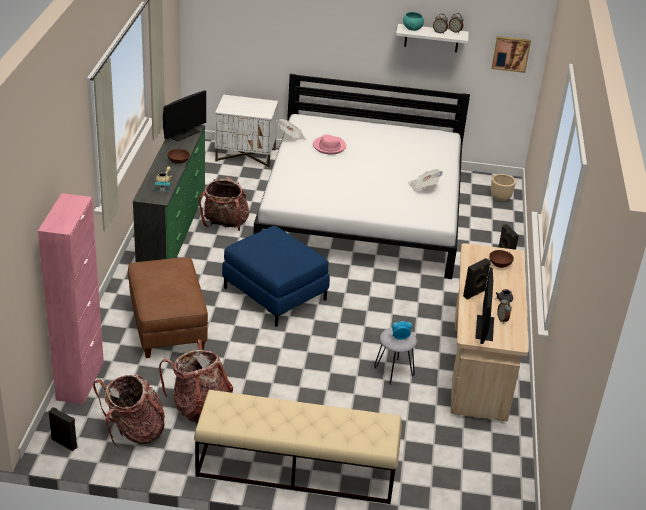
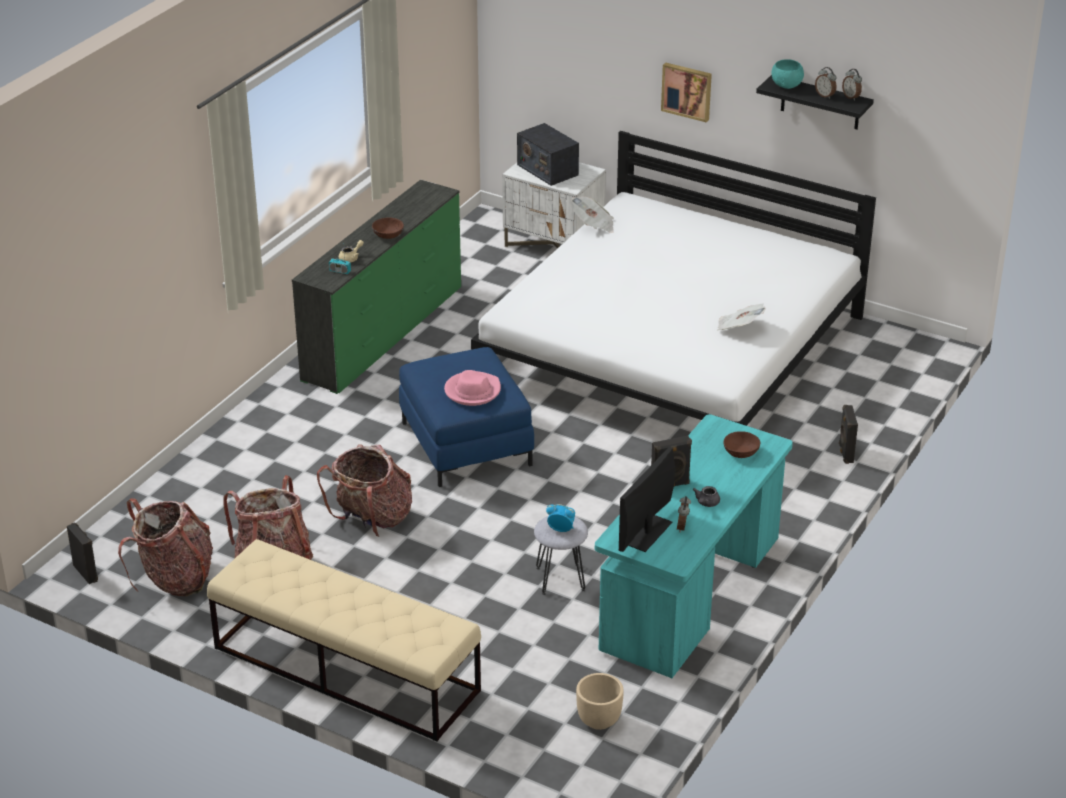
camera: 25 degrees right, 0 degrees up
pink cabinet [38,193,104,404] -> none
brown ottoman [128,257,208,358] -> none
monitor [163,90,206,142] -> none
backpack [199,177,249,231] -> backpack moved to [317,444,412,537]
pink hat [313,135,346,154] -> pink hat moved to [444,370,501,406]
white shelf [396,24,469,52] -> black shelf [756,75,874,130]
beige desk [451,243,529,422] -> turquoise desk [595,414,793,678]
beige planter [491,174,516,202] -> beige planter moved to [576,673,624,730]
picture [492,36,531,73] -> picture moved to [661,63,712,122]
none -> radio [517,123,579,186]

